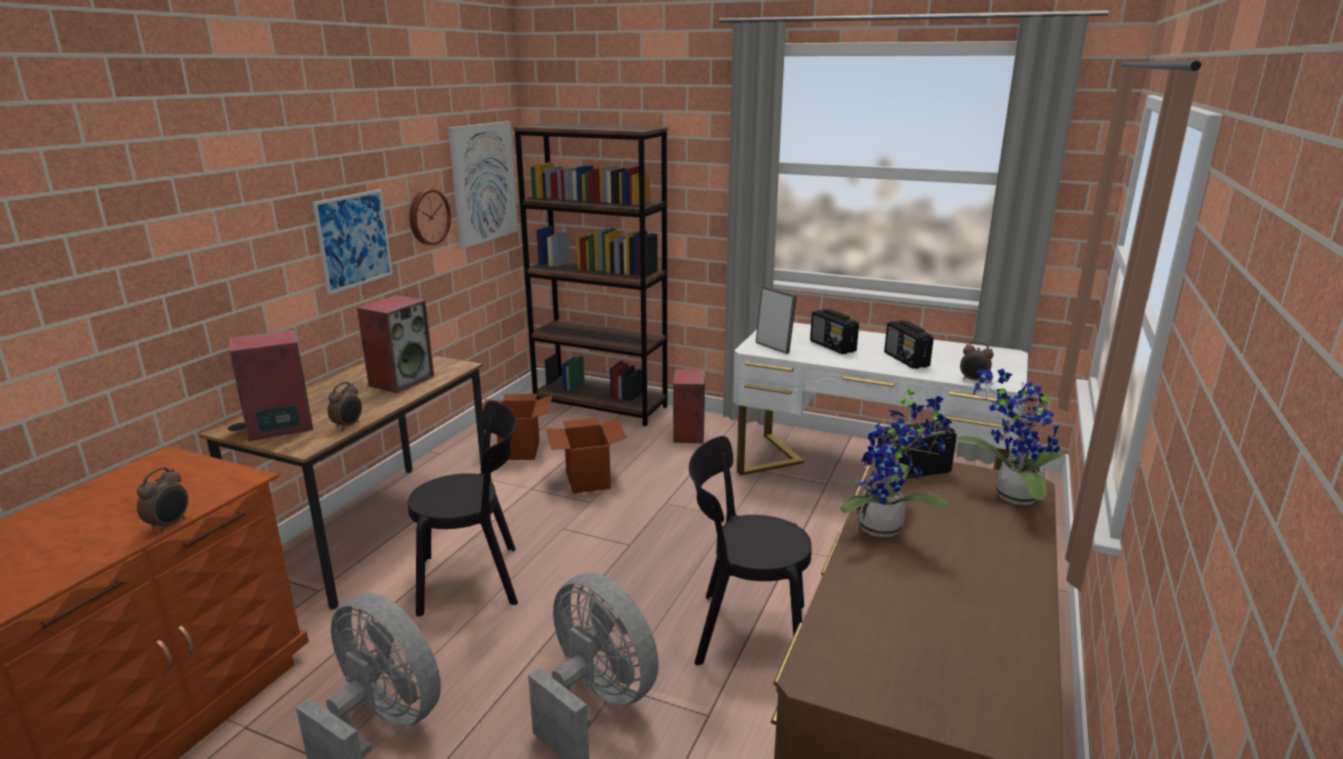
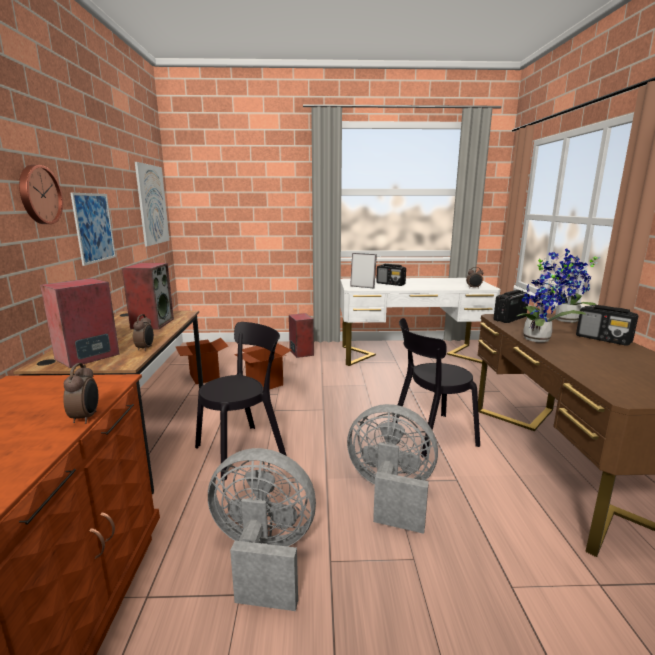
camera: 25 degrees left, 5 degrees down
wall clock [409,189,451,245] -> wall clock moved to [19,165,63,224]
brown bookcase [514,123,668,426] -> none
radio [884,320,934,369] -> radio moved to [576,305,638,346]

